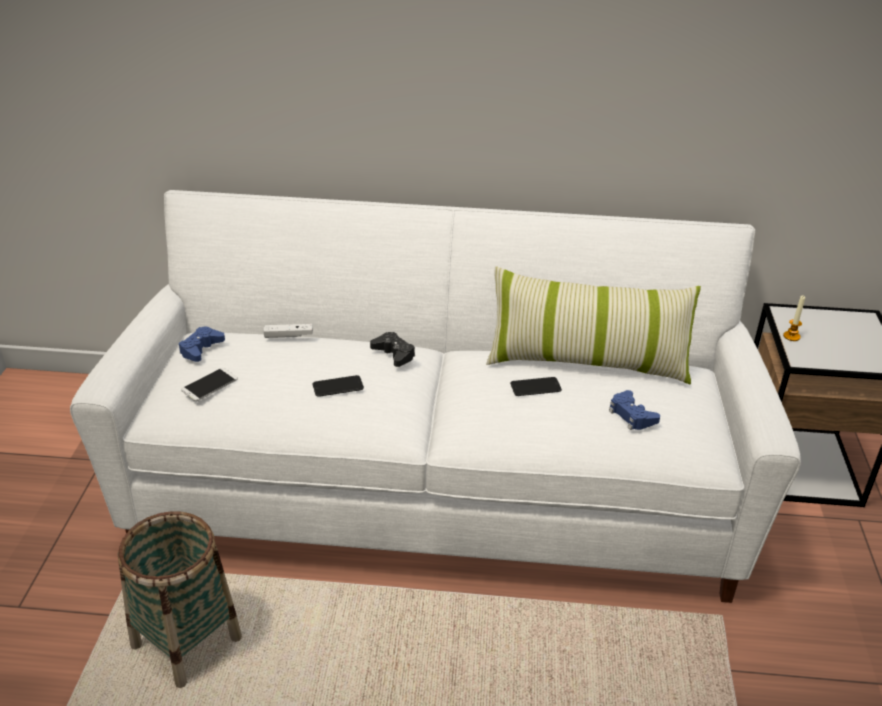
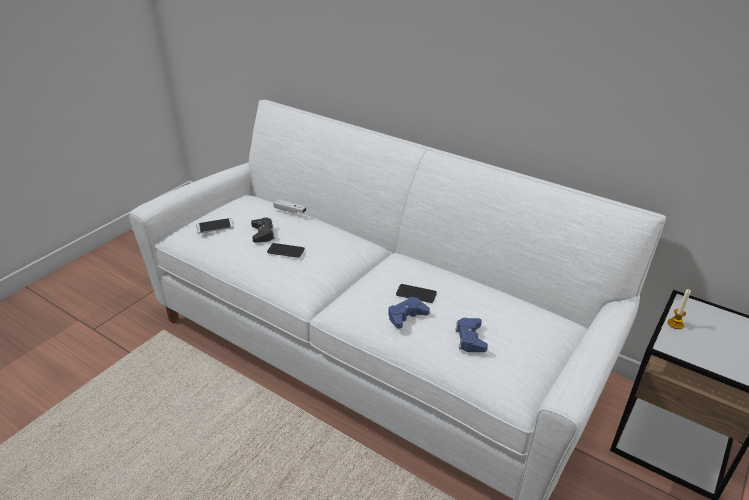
camera: 30 degrees right, 0 degrees up
basket [117,511,242,688] -> none
blue game controller [179,327,225,362] -> blue game controller moved to [388,297,430,329]
black game controller [370,332,415,367] -> black game controller moved to [251,218,275,243]
pillow [486,266,701,384] -> none

